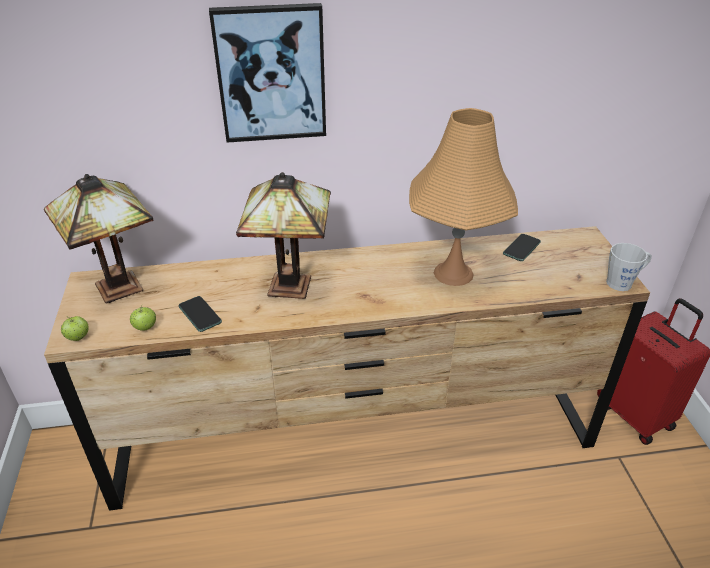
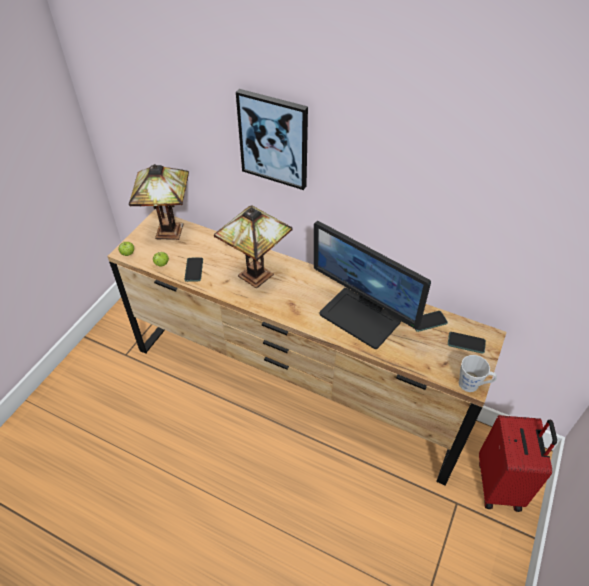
camera: 35 degrees right, 10 degrees up
orange table lamp [409,108,518,286] -> monitor [314,221,431,349]
none -> phone [448,332,486,353]

